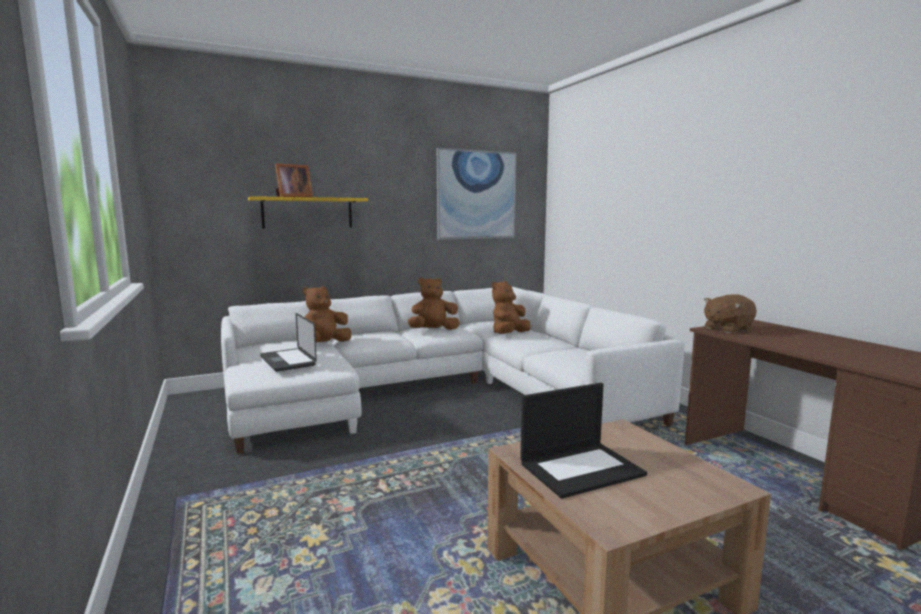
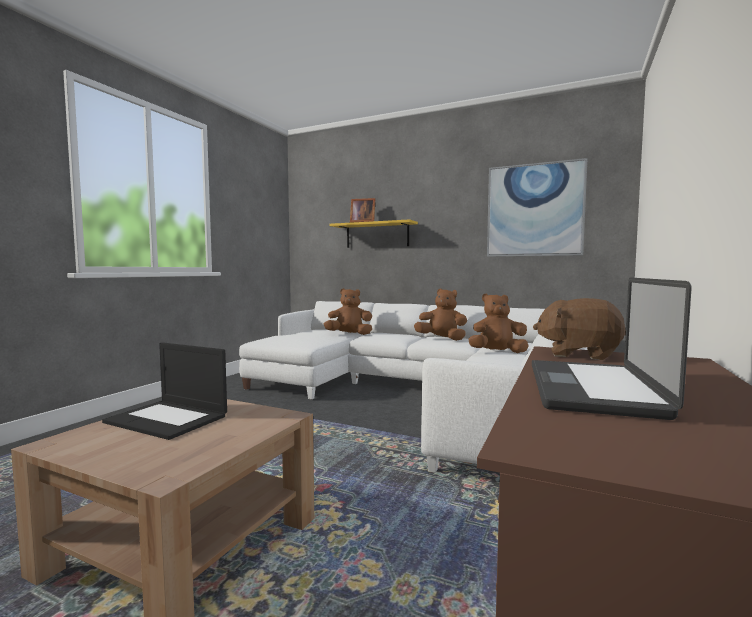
camera: 50 degrees right, 5 degrees down
laptop [260,313,317,372] -> laptop moved to [532,277,692,420]

